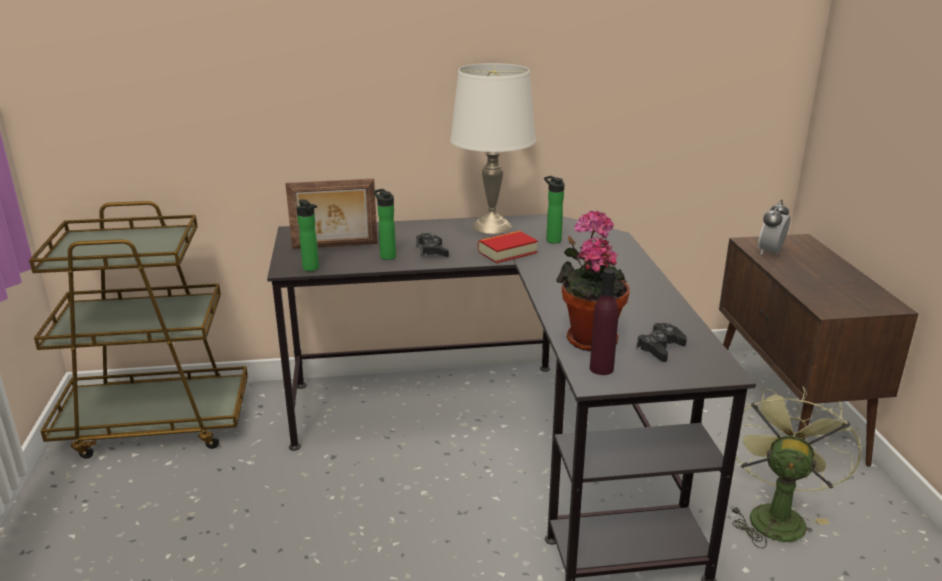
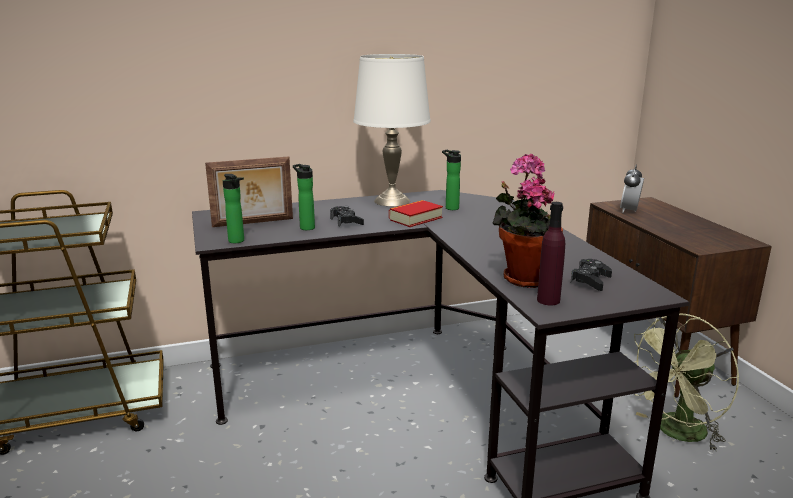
camera: 10 degrees left, 5 degrees down
green fan [730,386,861,549] -> green fan turned 135 degrees counterclockwise [634,313,740,452]

